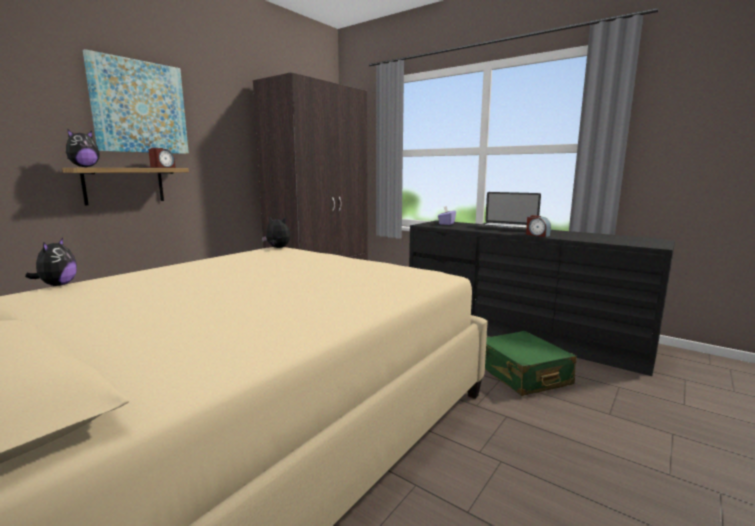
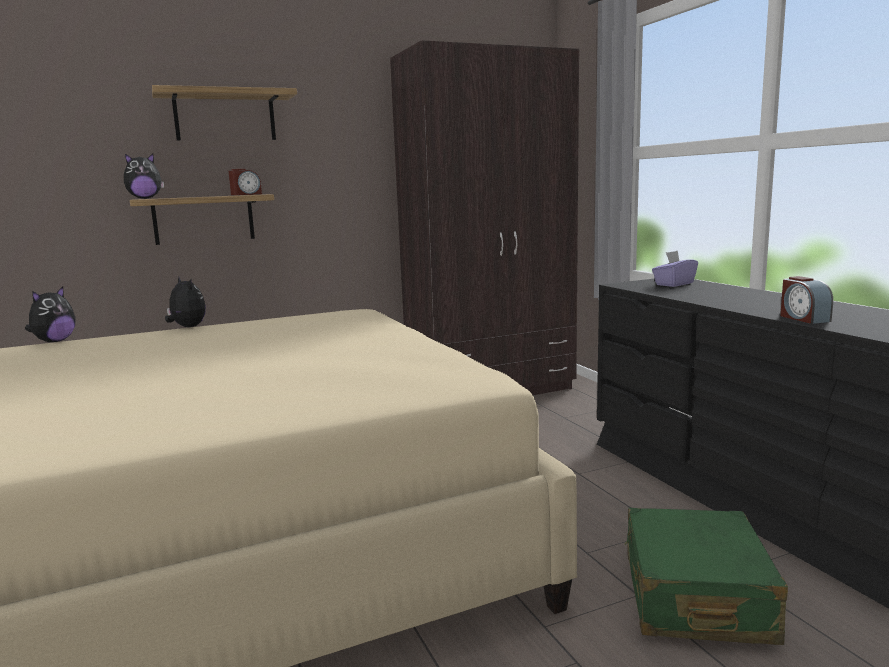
camera: 30 degrees right, 0 degrees up
picture [83,49,189,154] -> shelf [152,85,297,141]
plush toy [262,216,290,248] -> plush toy moved to [165,277,206,327]
laptop [477,192,541,232] -> none

